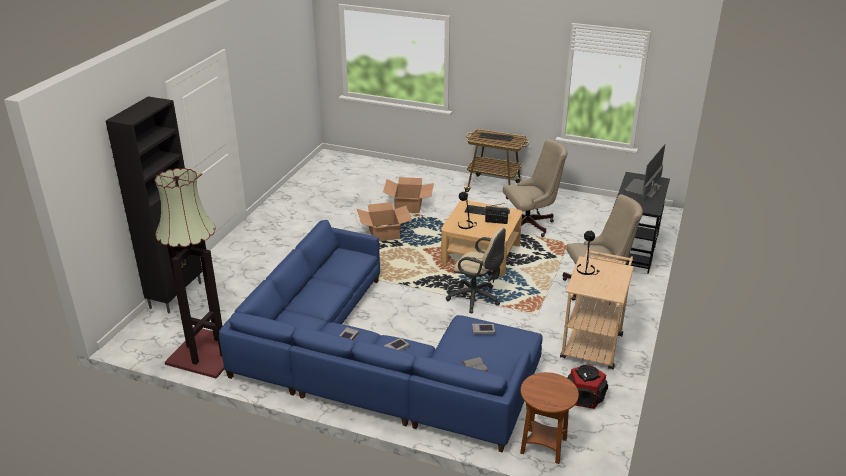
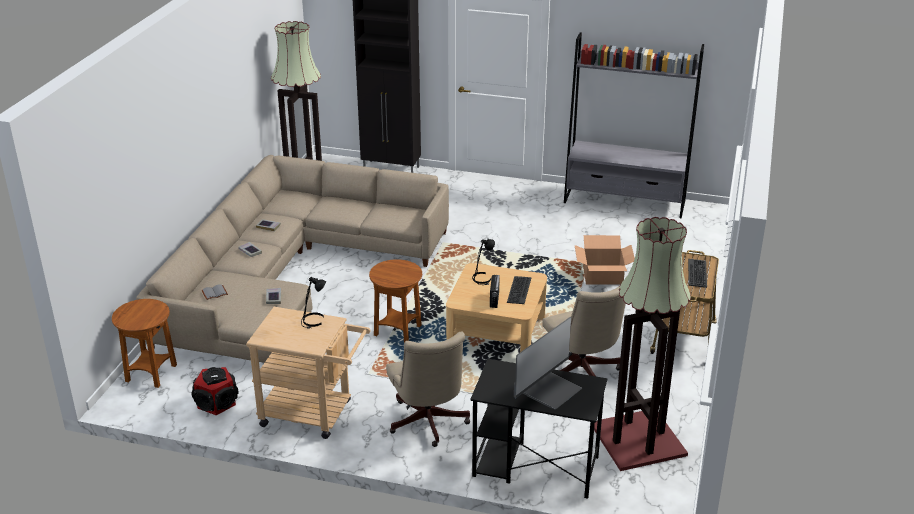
camera: 85 degrees right, 0 degrees up
blue sofa [219,220,543,453] -> beige sofa [136,155,449,363]
cardboard box [357,202,412,241] -> none
beige office chair [446,227,506,313] -> brown side table [369,259,422,342]
monitor [625,144,665,198] -> monitor turned 105 degrees clockwise [514,317,582,409]
none -> grey bookcase [564,32,704,218]
none -> floor lamp [594,217,691,471]

